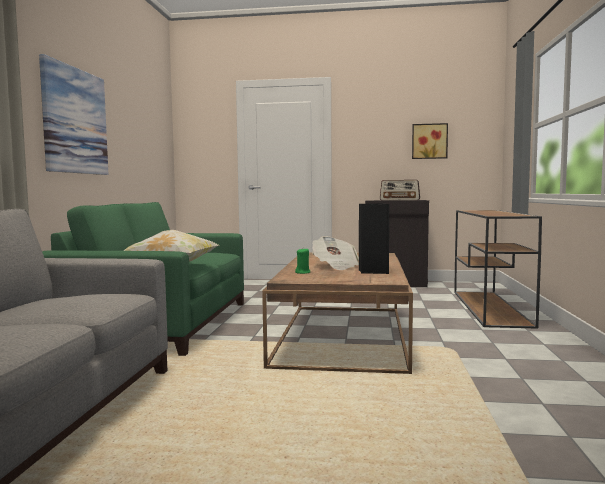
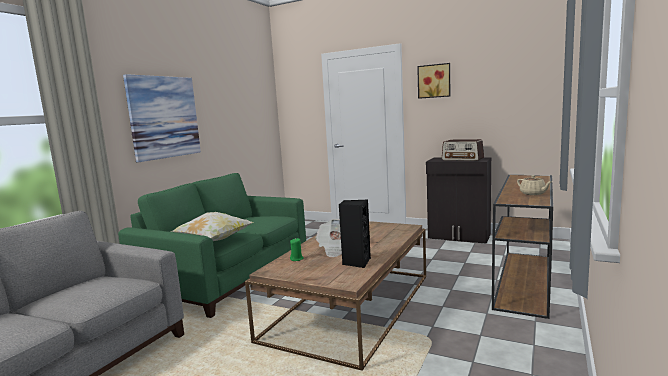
camera: 20 degrees right, 5 degrees up
picture [412,123,448,159] -> picture moved to [417,63,450,99]
none -> beige teapot [517,175,552,195]

